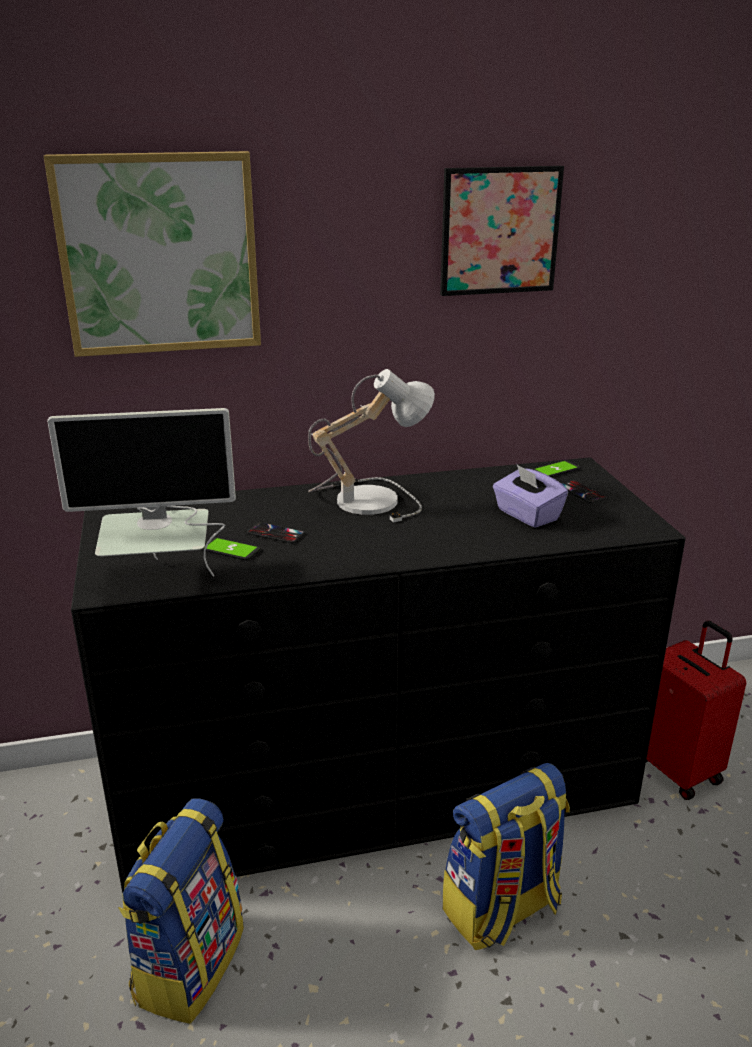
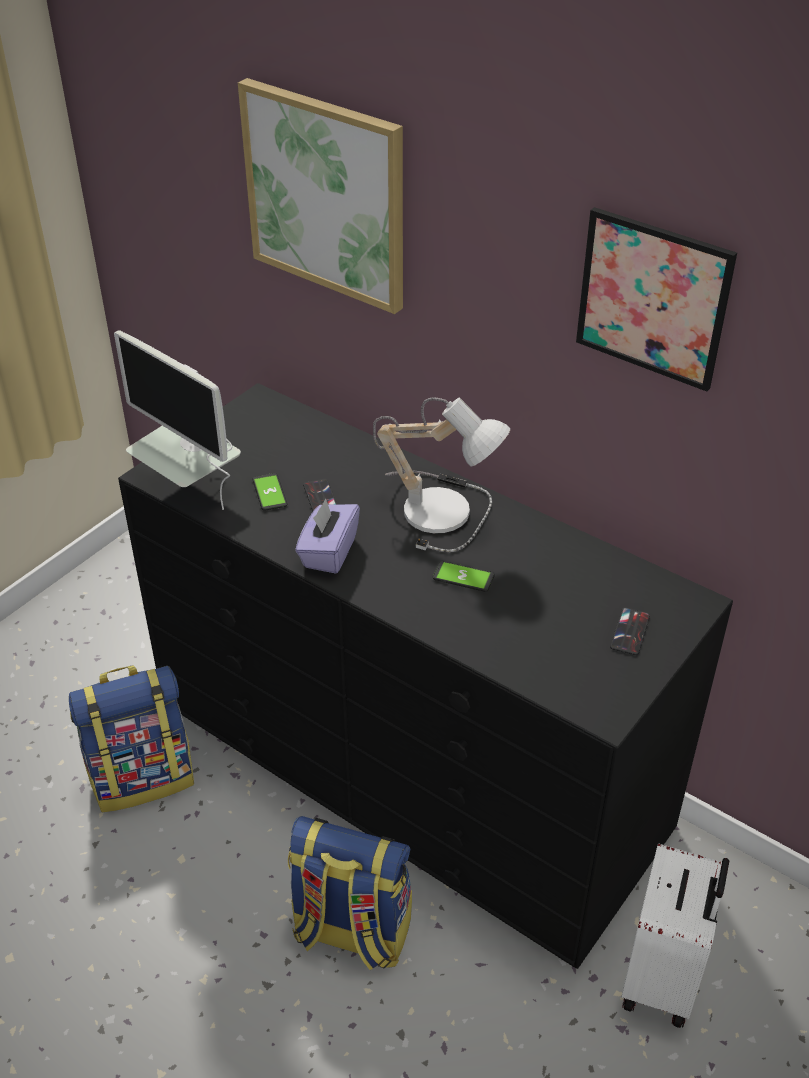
camera: 50 degrees right, 15 degrees up
purple tissue box [493,464,568,528] -> purple tissue box moved to [295,498,360,574]
phone [532,460,580,477] -> phone moved to [433,561,495,592]
red suitcase [646,620,746,800] -> white suitcase [622,843,729,1028]

